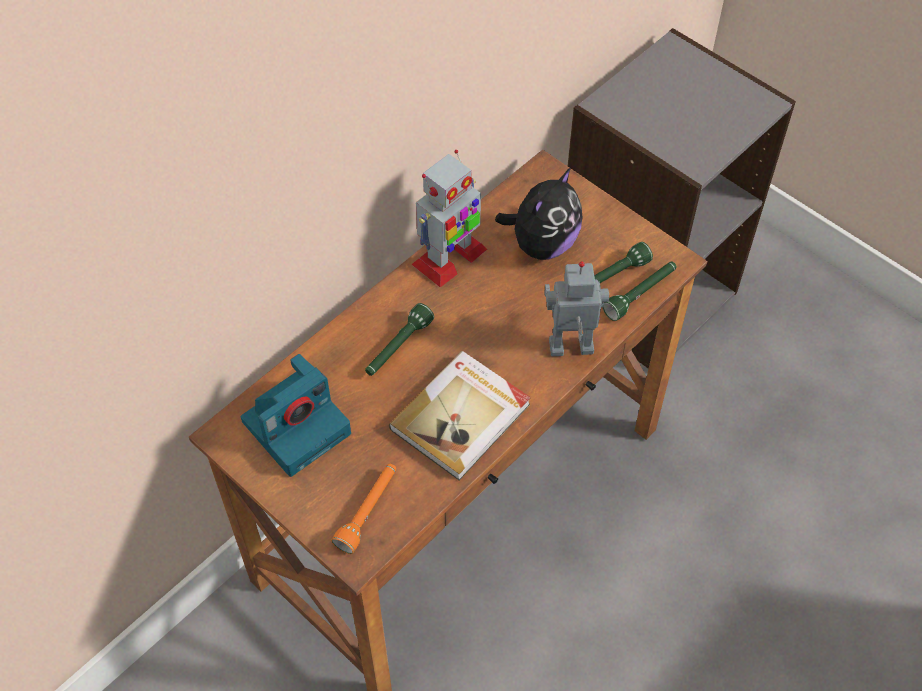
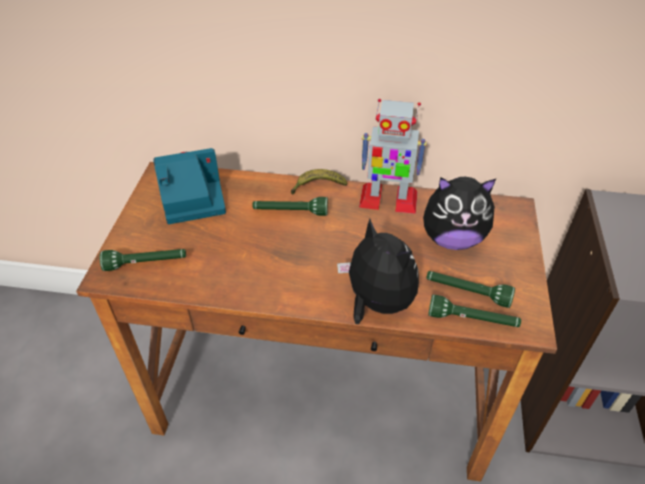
camera: 55 degrees right, 10 degrees down
camera [241,354,351,477] -> camera turned 150 degrees clockwise [153,148,226,224]
orange flashlight [331,464,396,554] -> green flashlight [100,249,186,271]
book [389,351,531,481] -> none
toy robot [544,261,609,356] -> plush toy [337,219,419,324]
none -> banana [291,169,347,195]

